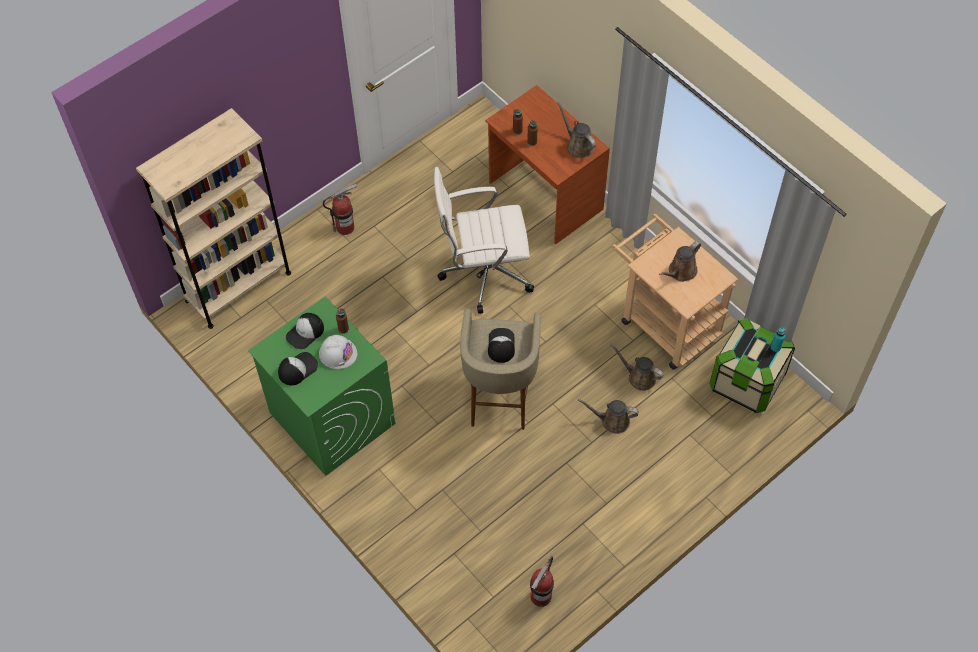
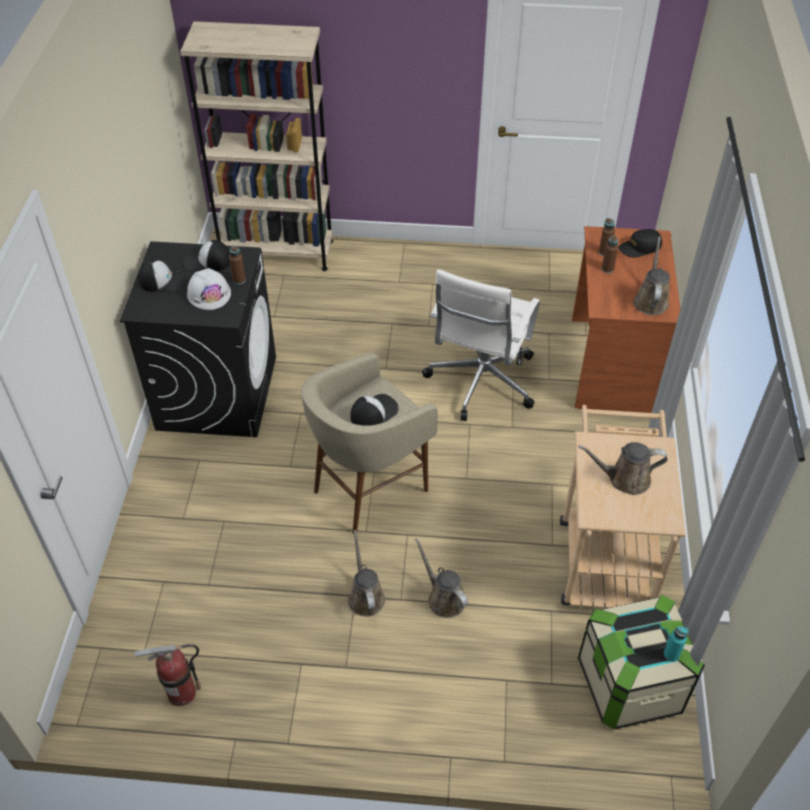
camera: 45 degrees right, 10 degrees down
green washing machine [248,297,395,476] -> black washing machine [120,241,276,437]
fire extinguisher [323,184,357,235] -> none
white office chair [434,167,534,314] -> white office chair turned 105 degrees counterclockwise [422,269,540,421]
brown watering can [610,344,664,391] -> brown watering can moved to [348,530,385,617]
none -> black cap [618,229,662,257]

